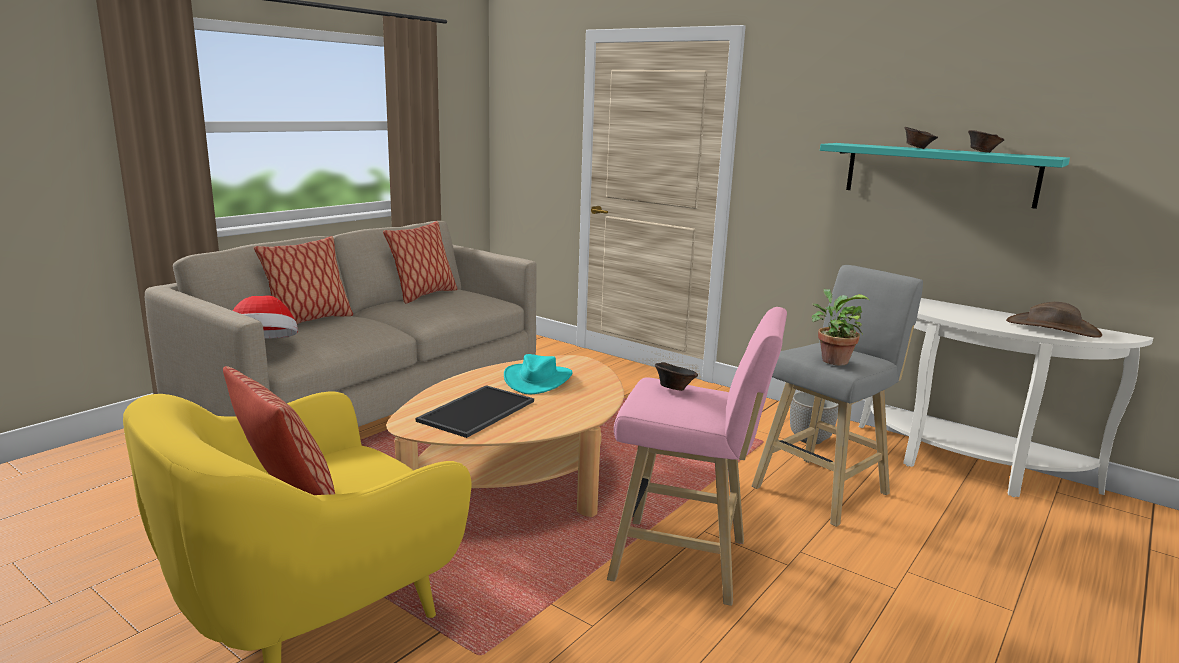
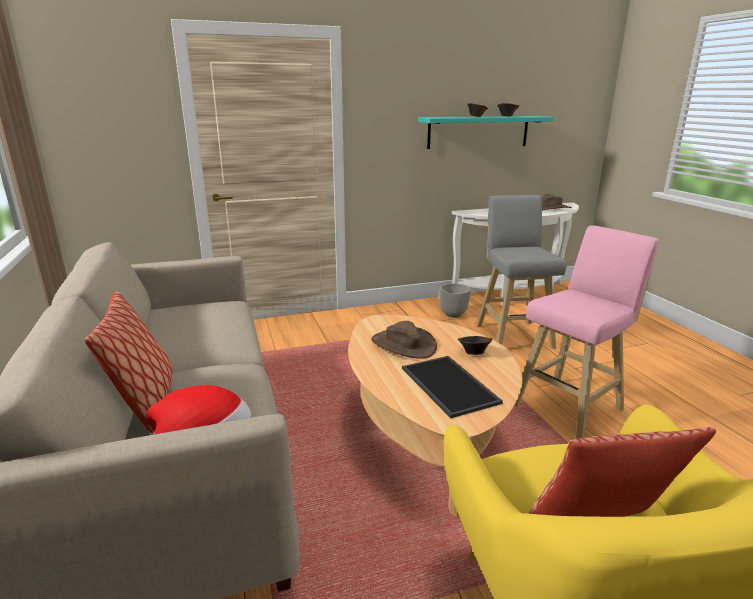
camera: 55 degrees left, 5 degrees up
pillow [383,221,457,304] -> none
turquoise hat [504,354,572,394] -> brown hat [371,321,437,358]
brown bowl [655,362,698,391] -> brown bowl moved to [458,336,492,355]
potted plant [811,289,869,365] -> none

